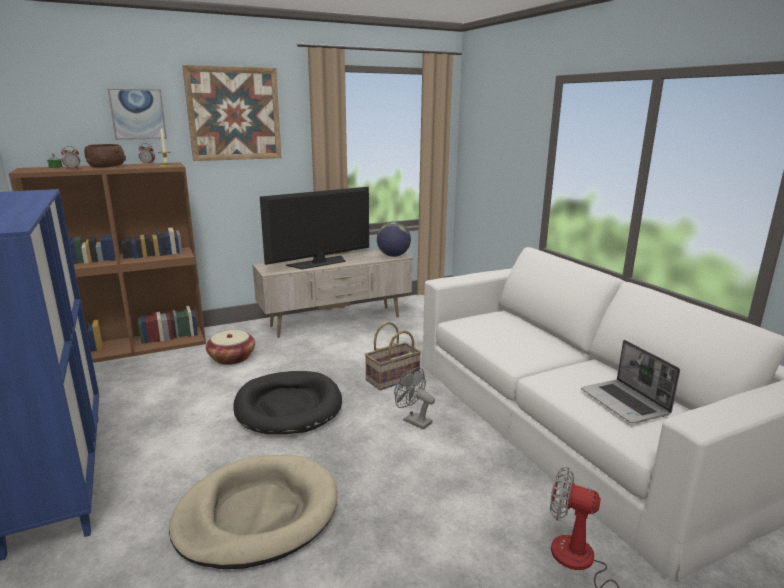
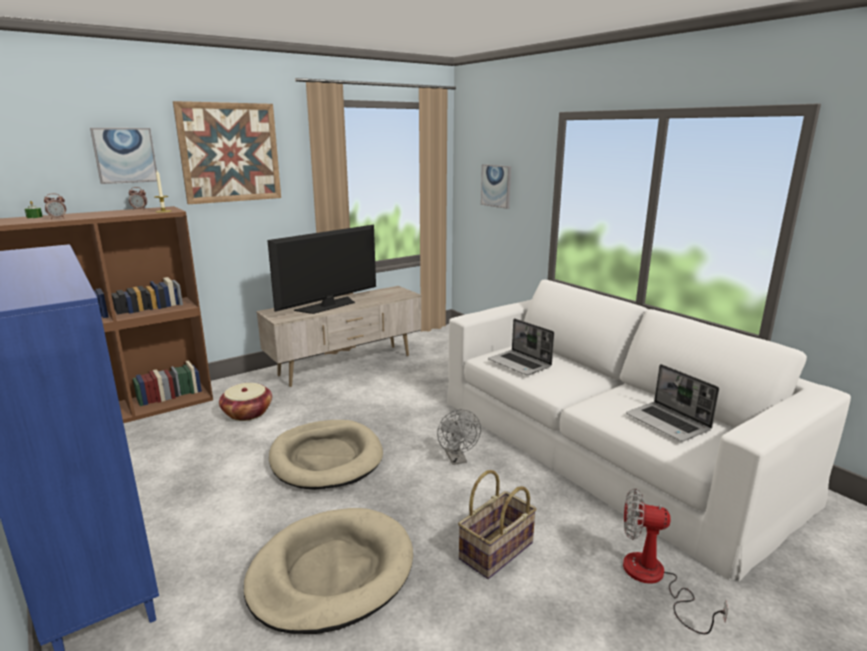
camera: 10 degrees left, 0 degrees up
brown bowl [84,144,126,168] -> none
black dog bed [233,371,342,434] -> beige dog bed [269,420,383,490]
basket [365,322,421,390] -> basket moved to [458,470,537,579]
globe [377,222,411,257] -> none
grey fan [394,367,435,429] -> grey fan turned 135 degrees counterclockwise [437,409,481,465]
none -> picture [481,164,511,209]
none -> laptop [488,318,554,375]

